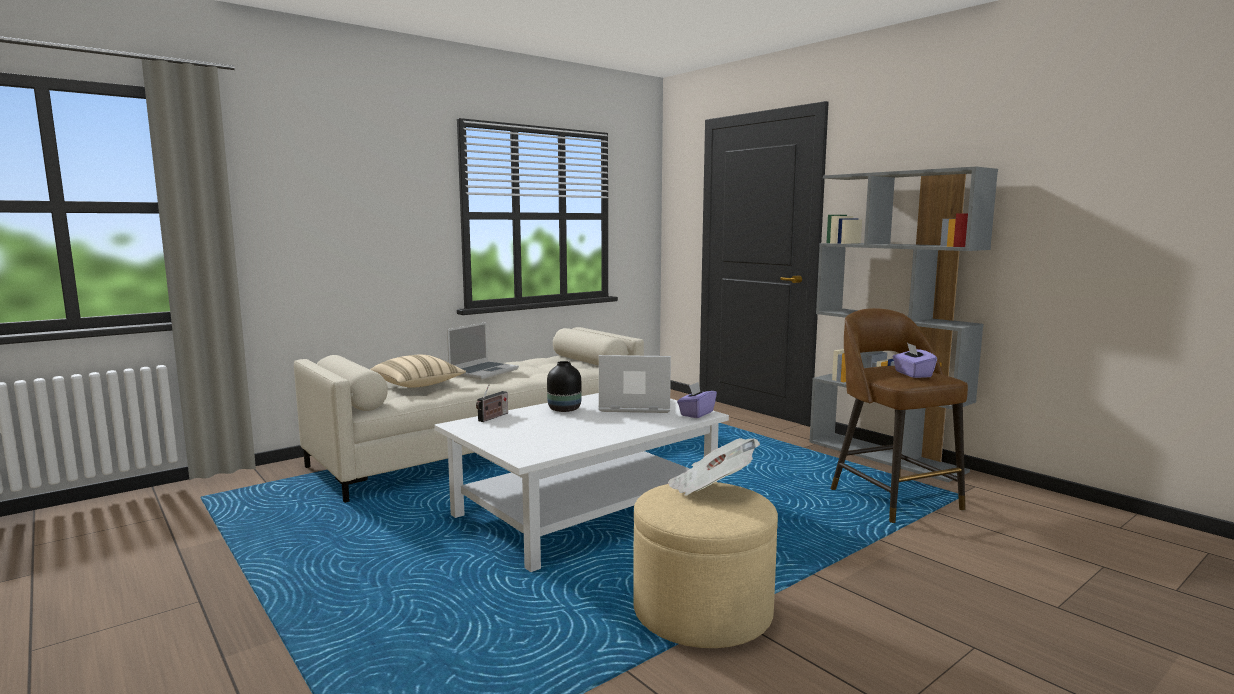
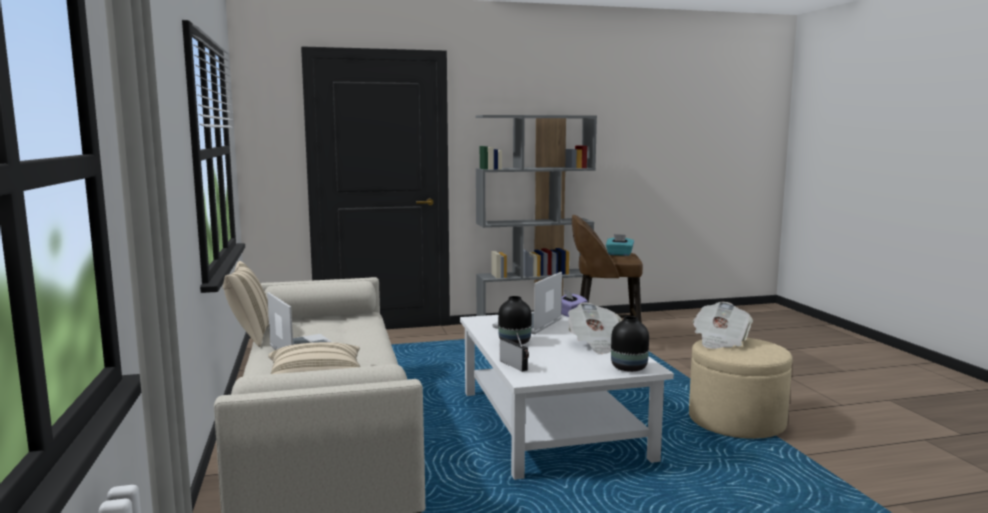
camera: 65 degrees left, 0 degrees up
purple tissue box [893,343,937,378] -> turquoise tissue box [606,234,634,256]
none -> beige pillow [223,261,269,347]
none -> newspaper [568,302,621,354]
none -> black vase [611,316,649,372]

